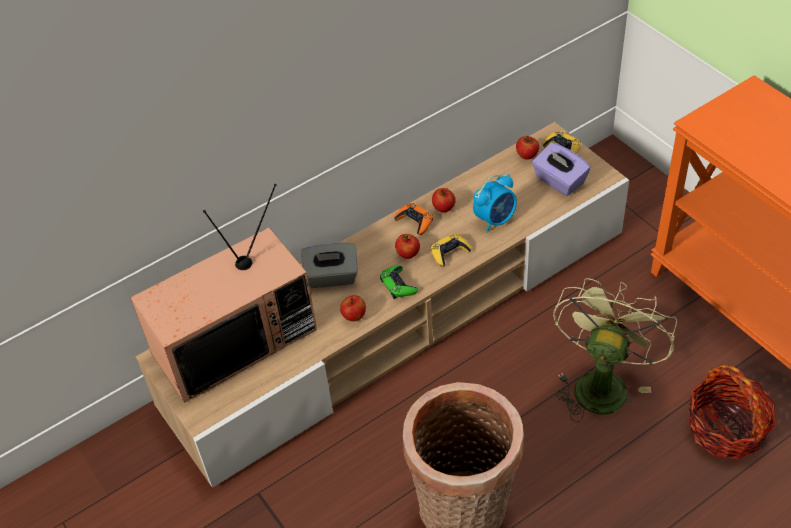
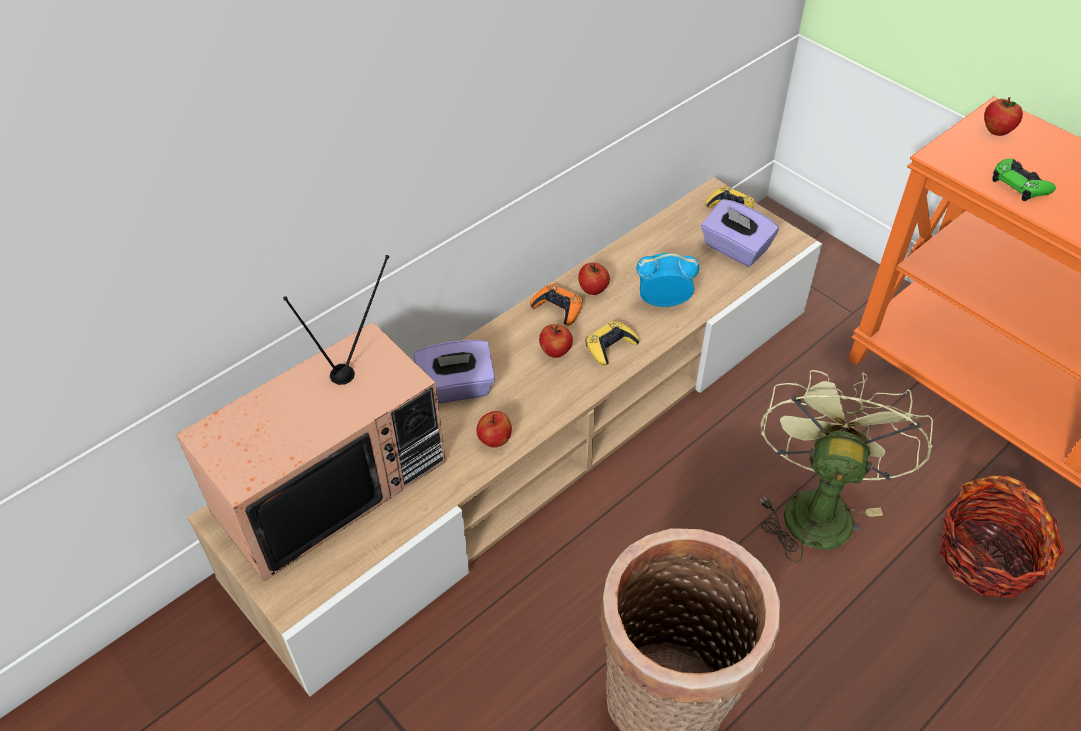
camera: 10 degrees left, 0 degrees up
grey tissue box [301,243,358,288] -> purple tissue box [414,340,495,404]
green game controller [380,266,418,299] -> green game controller moved to [992,158,1056,201]
alarm clock [473,174,517,232] -> alarm clock turned 135 degrees counterclockwise [636,253,699,307]
apple [516,136,539,160] -> apple moved to [984,97,1023,136]

